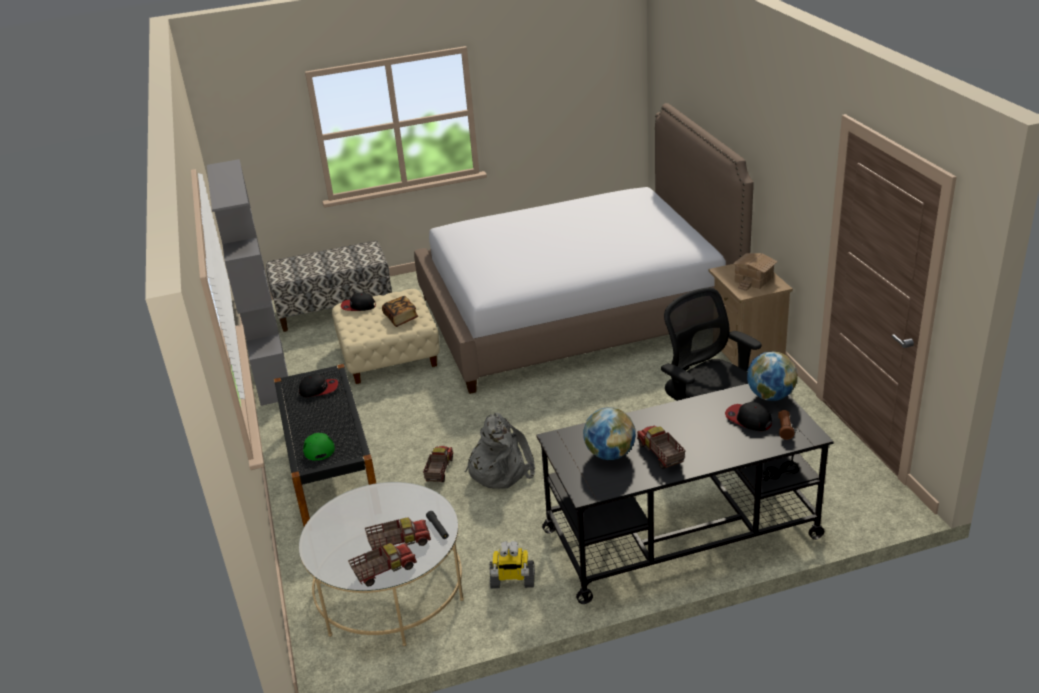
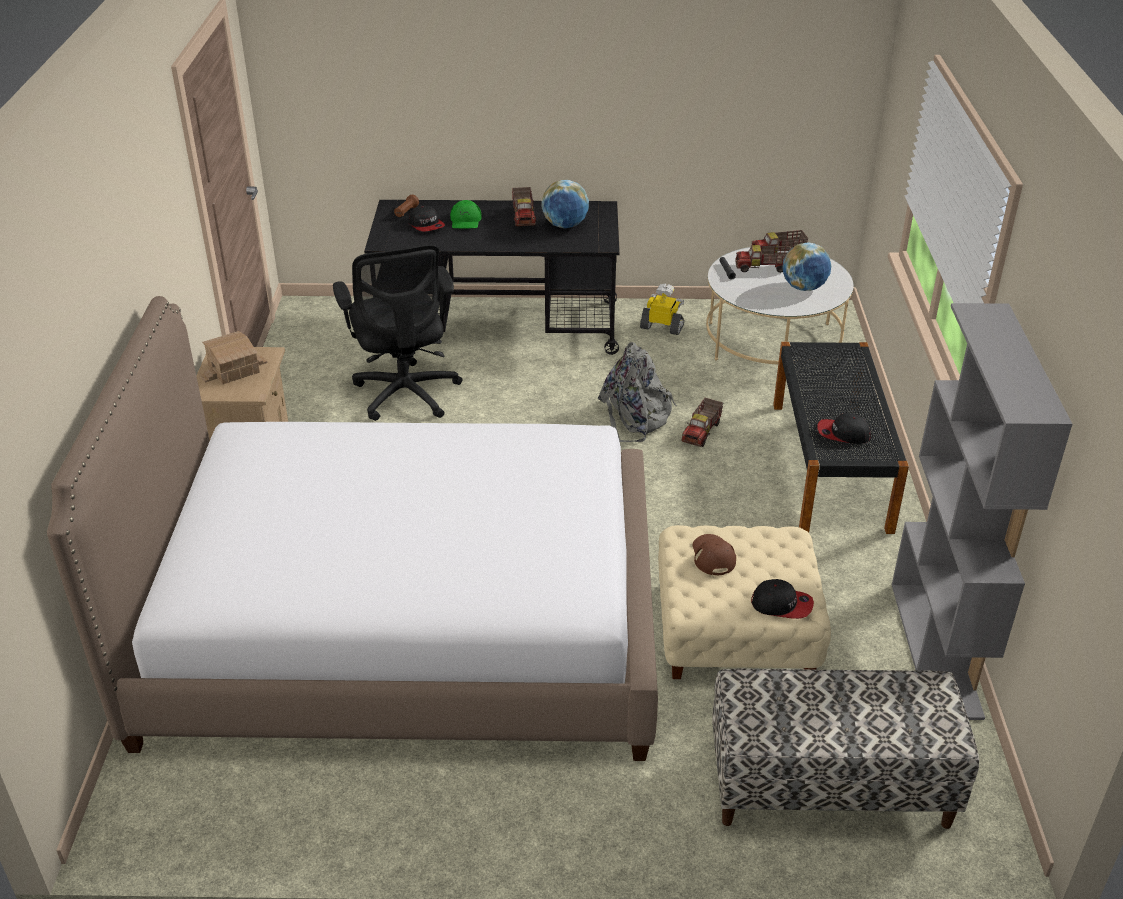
camera: 165 degrees left, 5 degrees up
green cap [303,433,335,461] -> green cap moved to [450,200,481,228]
book [382,296,418,327] -> brown cap [693,534,736,575]
globe [747,351,798,401] -> globe moved to [782,243,831,291]

